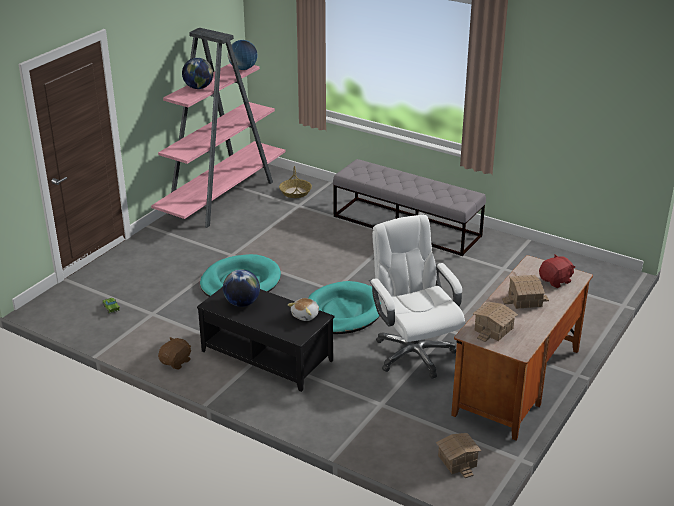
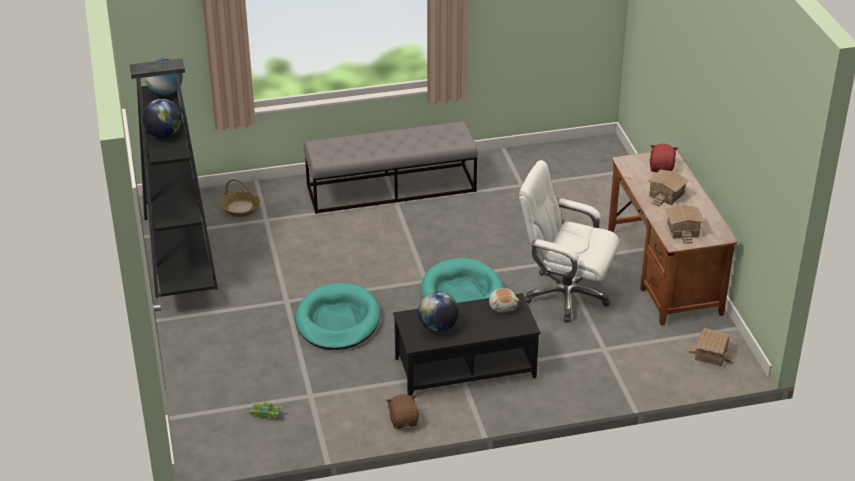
camera: 45 degrees left, 5 degrees up
pink bookcase [151,28,285,228] -> black bookcase [130,58,218,298]

